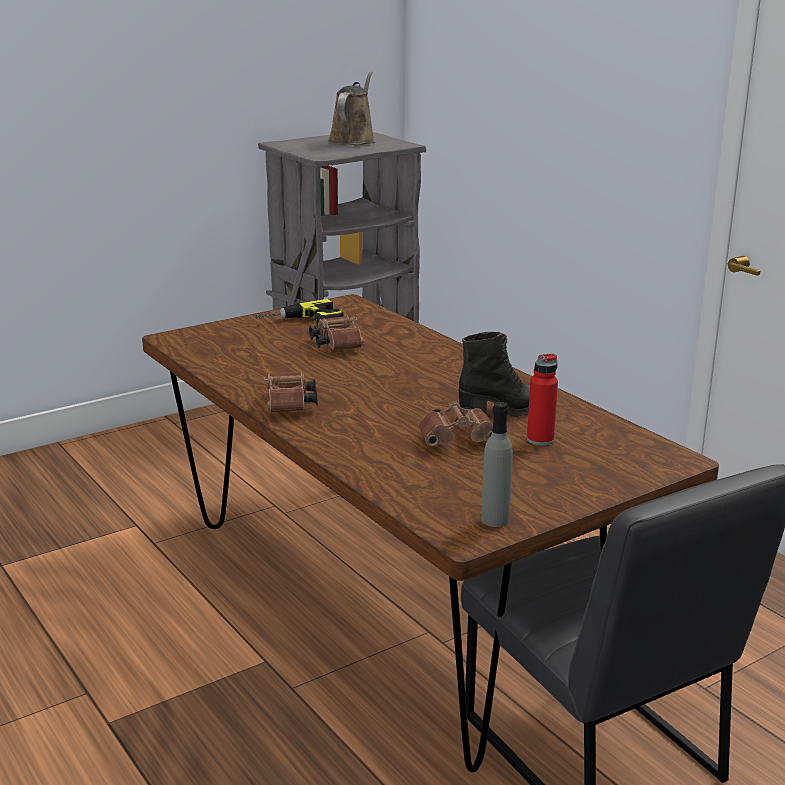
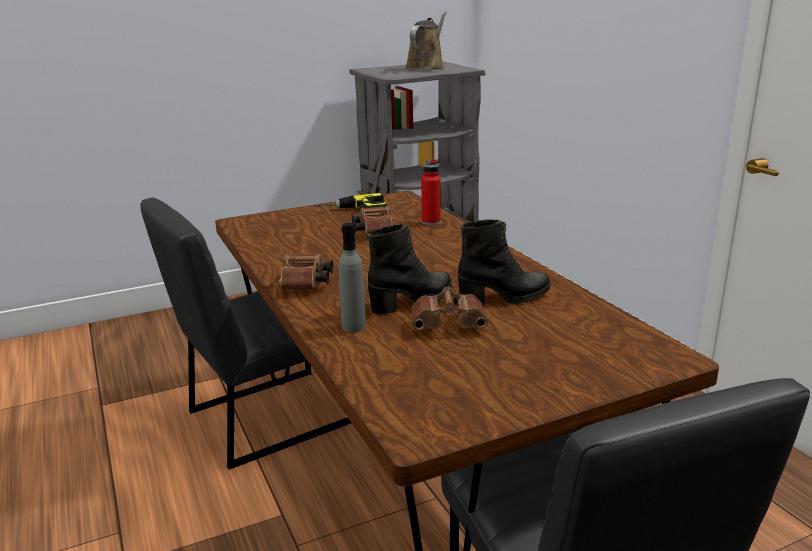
camera: 10 degrees right, 0 degrees up
grey bottle [481,402,513,527] -> grey bottle moved to [338,223,366,332]
red bottle [527,354,558,446] -> red bottle moved to [421,159,441,225]
none -> grey chair [140,197,351,470]
none -> black boot [368,224,452,315]

